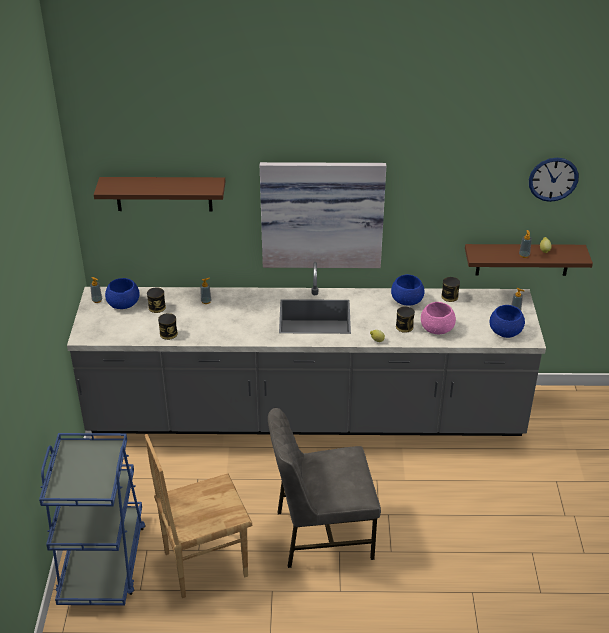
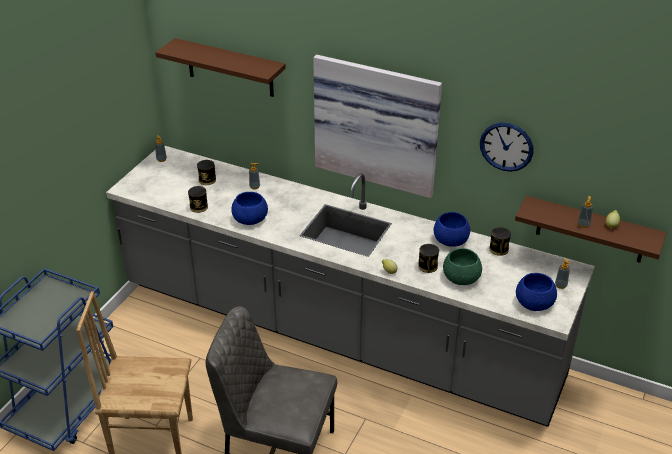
camera: 25 degrees right, 0 degrees up
blue bowl [105,278,140,309] -> blue bowl moved to [231,192,268,225]
pink bowl [421,302,456,335] -> green bowl [443,248,482,285]
wall clock [529,158,579,202] -> wall clock moved to [480,122,534,172]

